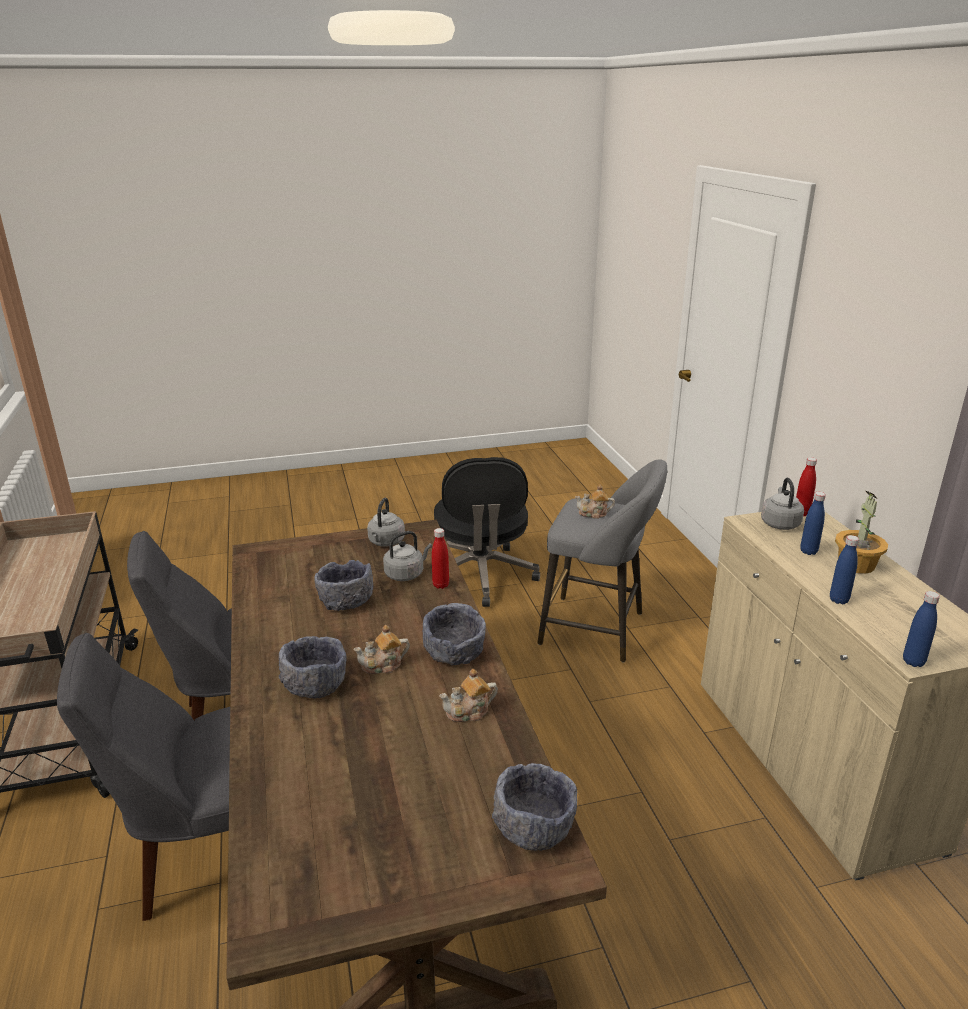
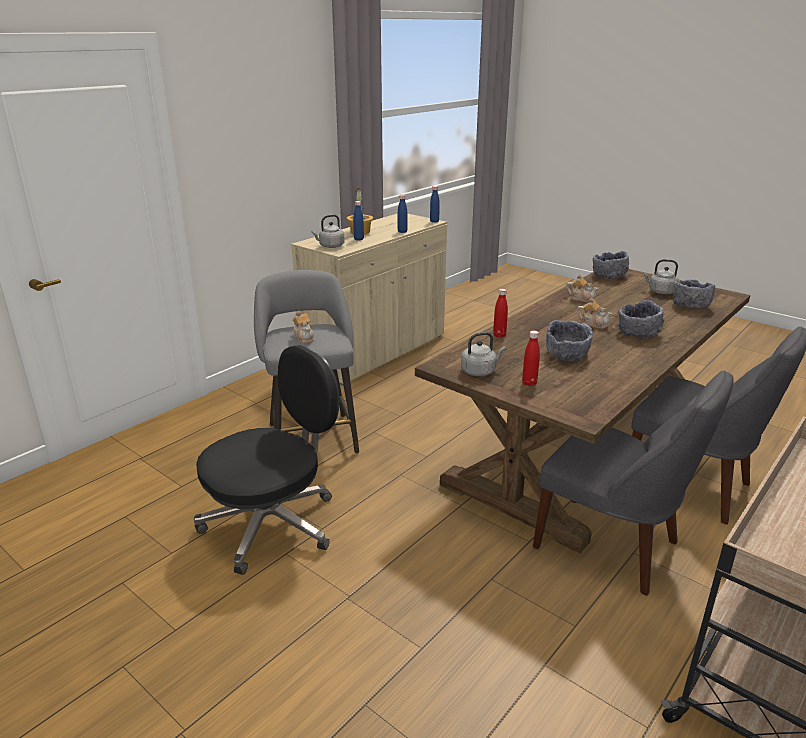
camera: 125 degrees left, 0 degrees up
grey kettle [383,531,432,581] -> grey kettle moved to [643,259,679,294]
grey bowl [422,603,486,665] -> grey bowl moved to [673,279,715,309]
red bottle [796,457,817,516] -> red bottle moved to [522,331,540,386]

